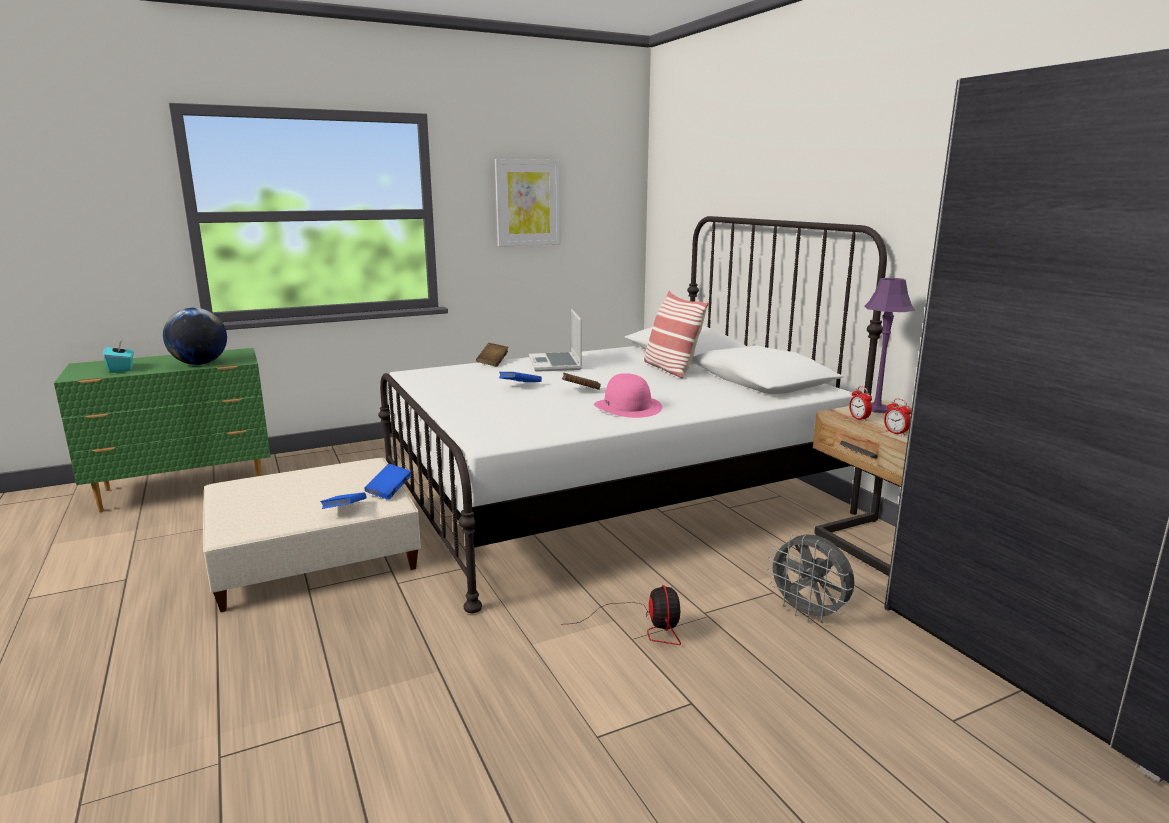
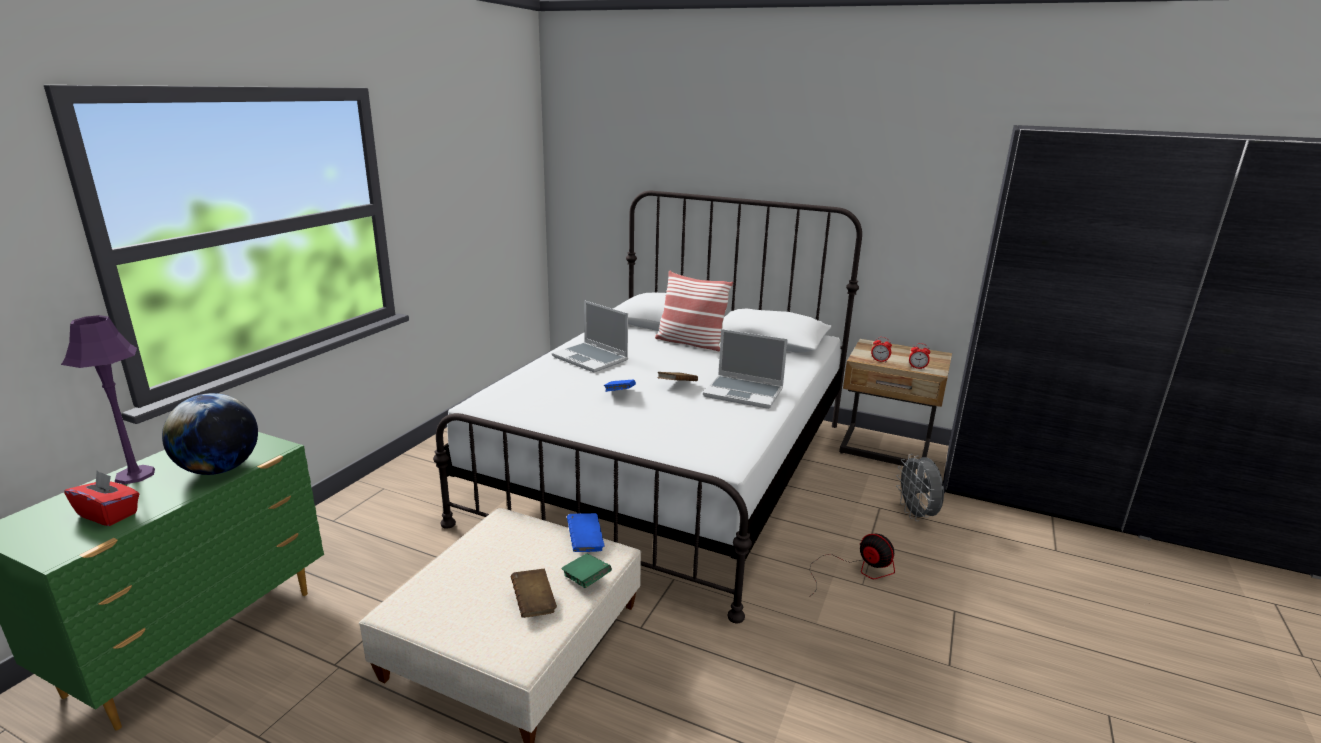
camera: 40 degrees left, 5 degrees up
turquoise tissue box [103,340,134,373] -> red tissue box [64,471,139,526]
blue book [320,492,367,509] -> green book [561,554,612,588]
brown book [476,343,509,367] -> brown book moved to [511,569,557,618]
picture [495,159,561,247] -> none
pink hat [594,373,662,418] -> laptop [703,329,788,409]
grey fan [766,534,855,623] -> grey fan turned 75 degrees clockwise [896,454,944,521]
purple table lamp [864,278,916,413] -> purple table lamp moved to [61,315,155,484]

